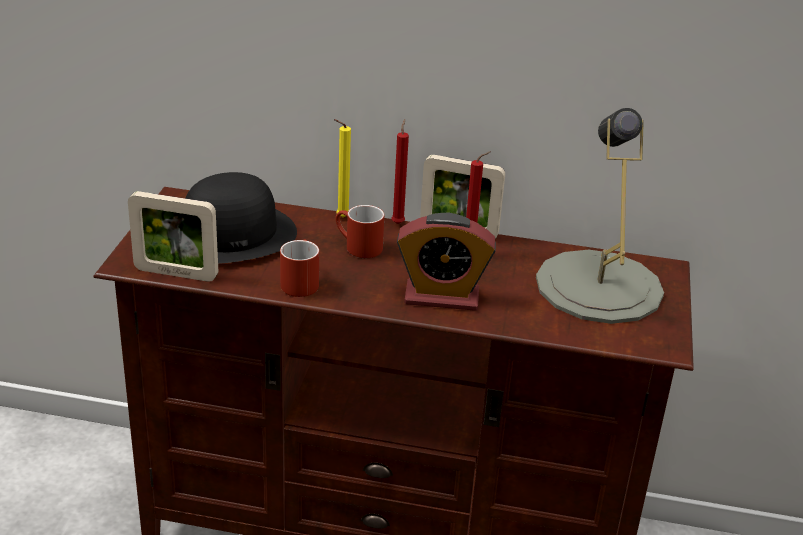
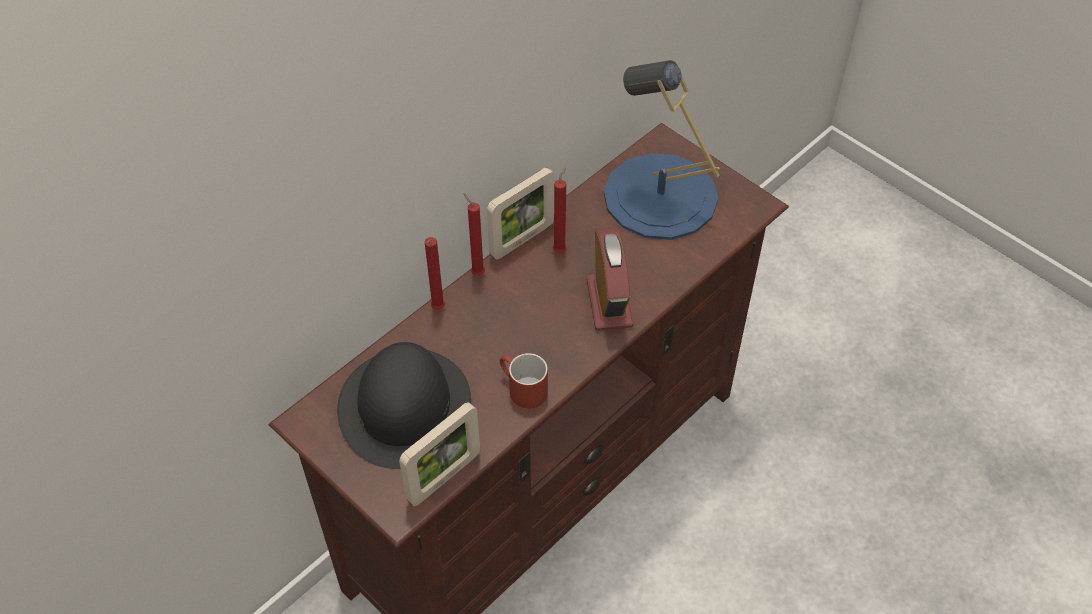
camera: 55 degrees left, 20 degrees up
yellow candle [334,119,351,218] -> red candle [425,237,445,310]
red mug [336,205,384,258] -> none
alarm clock [397,213,496,311] -> alarm clock turned 45 degrees counterclockwise [586,227,633,331]
grey table lamp [536,108,664,324] -> blue table lamp [604,60,720,240]

